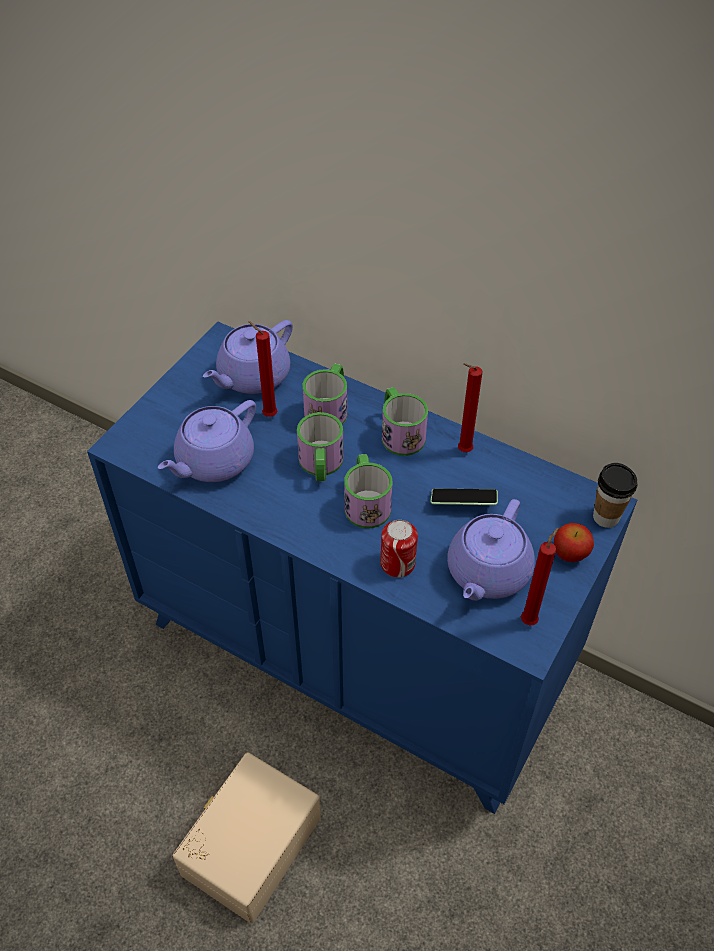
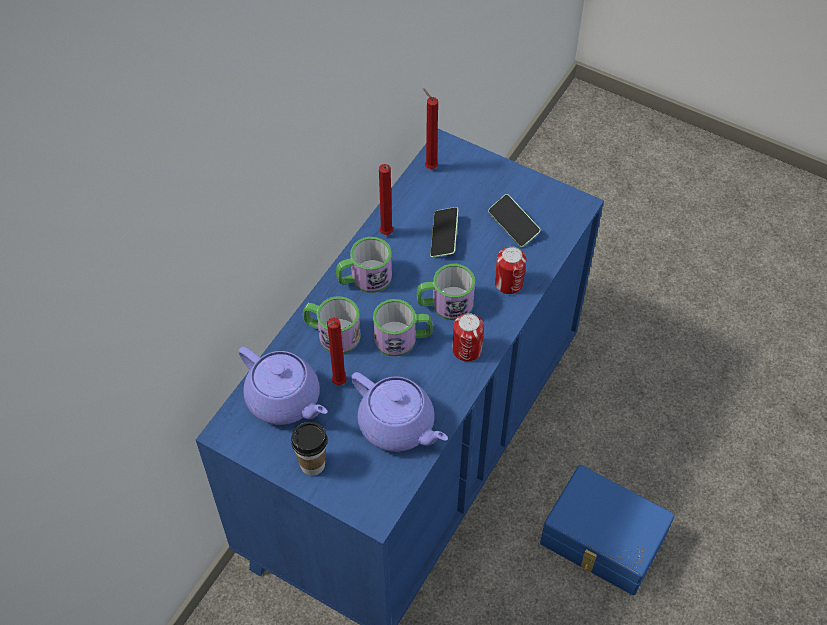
camera: 90 degrees left, 5 degrees up
beige storage box [173,752,321,923] -> blue storage box [540,465,675,595]
purple teapot [447,499,535,601] -> phone [488,194,541,247]
red candle [521,527,558,626] -> red candle moved to [423,88,438,169]
apple [554,523,594,562] -> none
cup [593,463,637,528] -> cup moved to [291,422,327,476]
none -> can [452,313,484,361]

